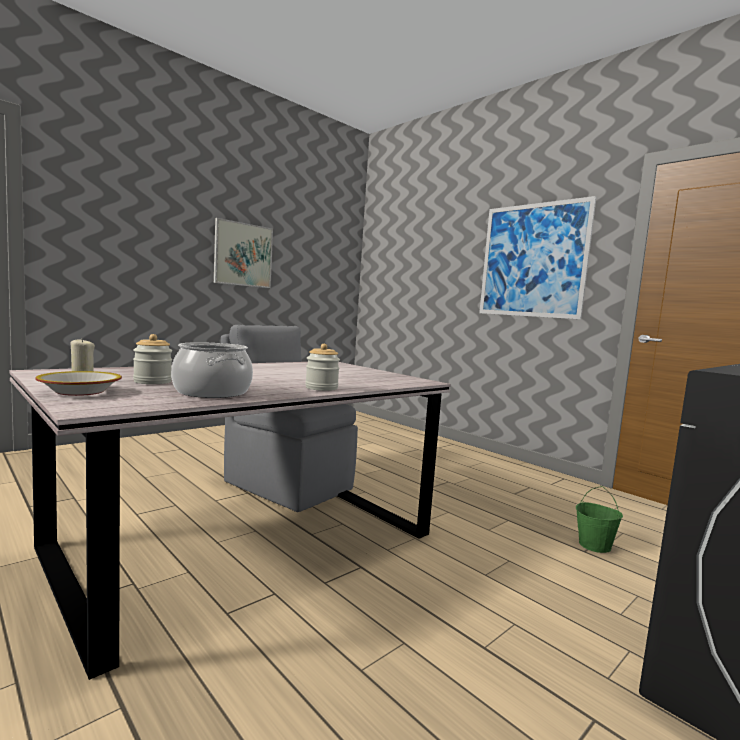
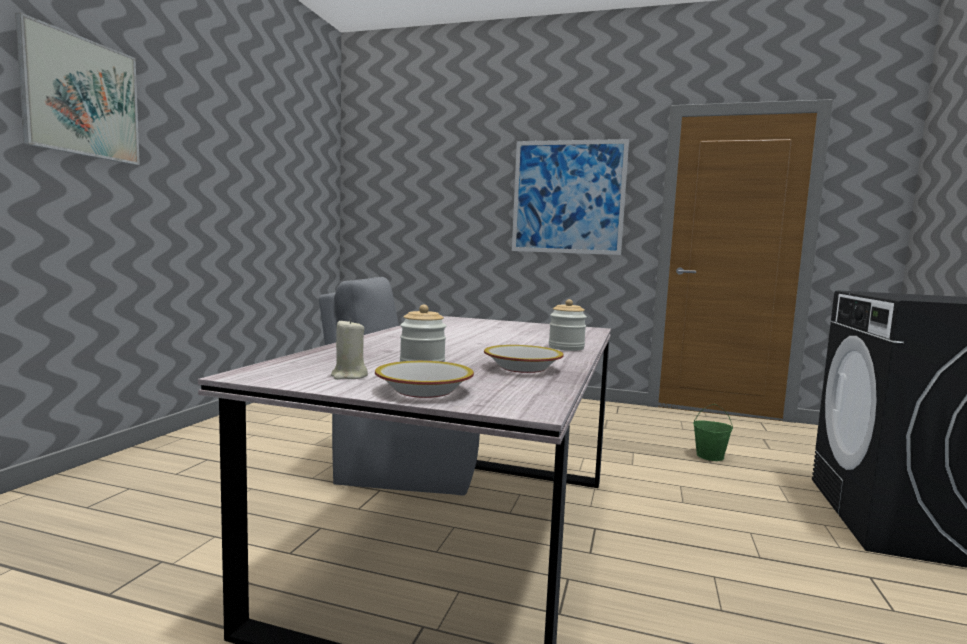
camera: 30 degrees left, 0 degrees up
cooking pot [171,342,253,398] -> bowl [484,345,564,373]
picture [214,218,273,288] -> picture moved to [15,13,140,165]

